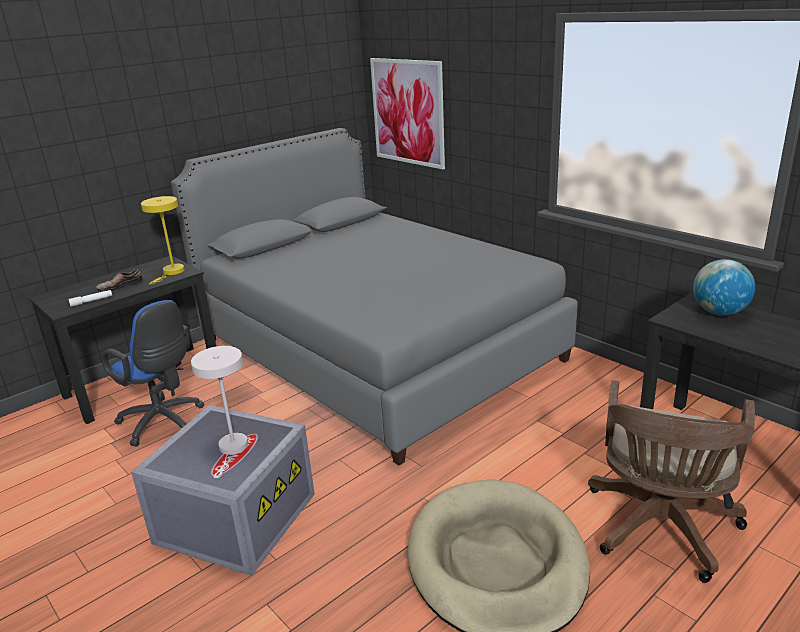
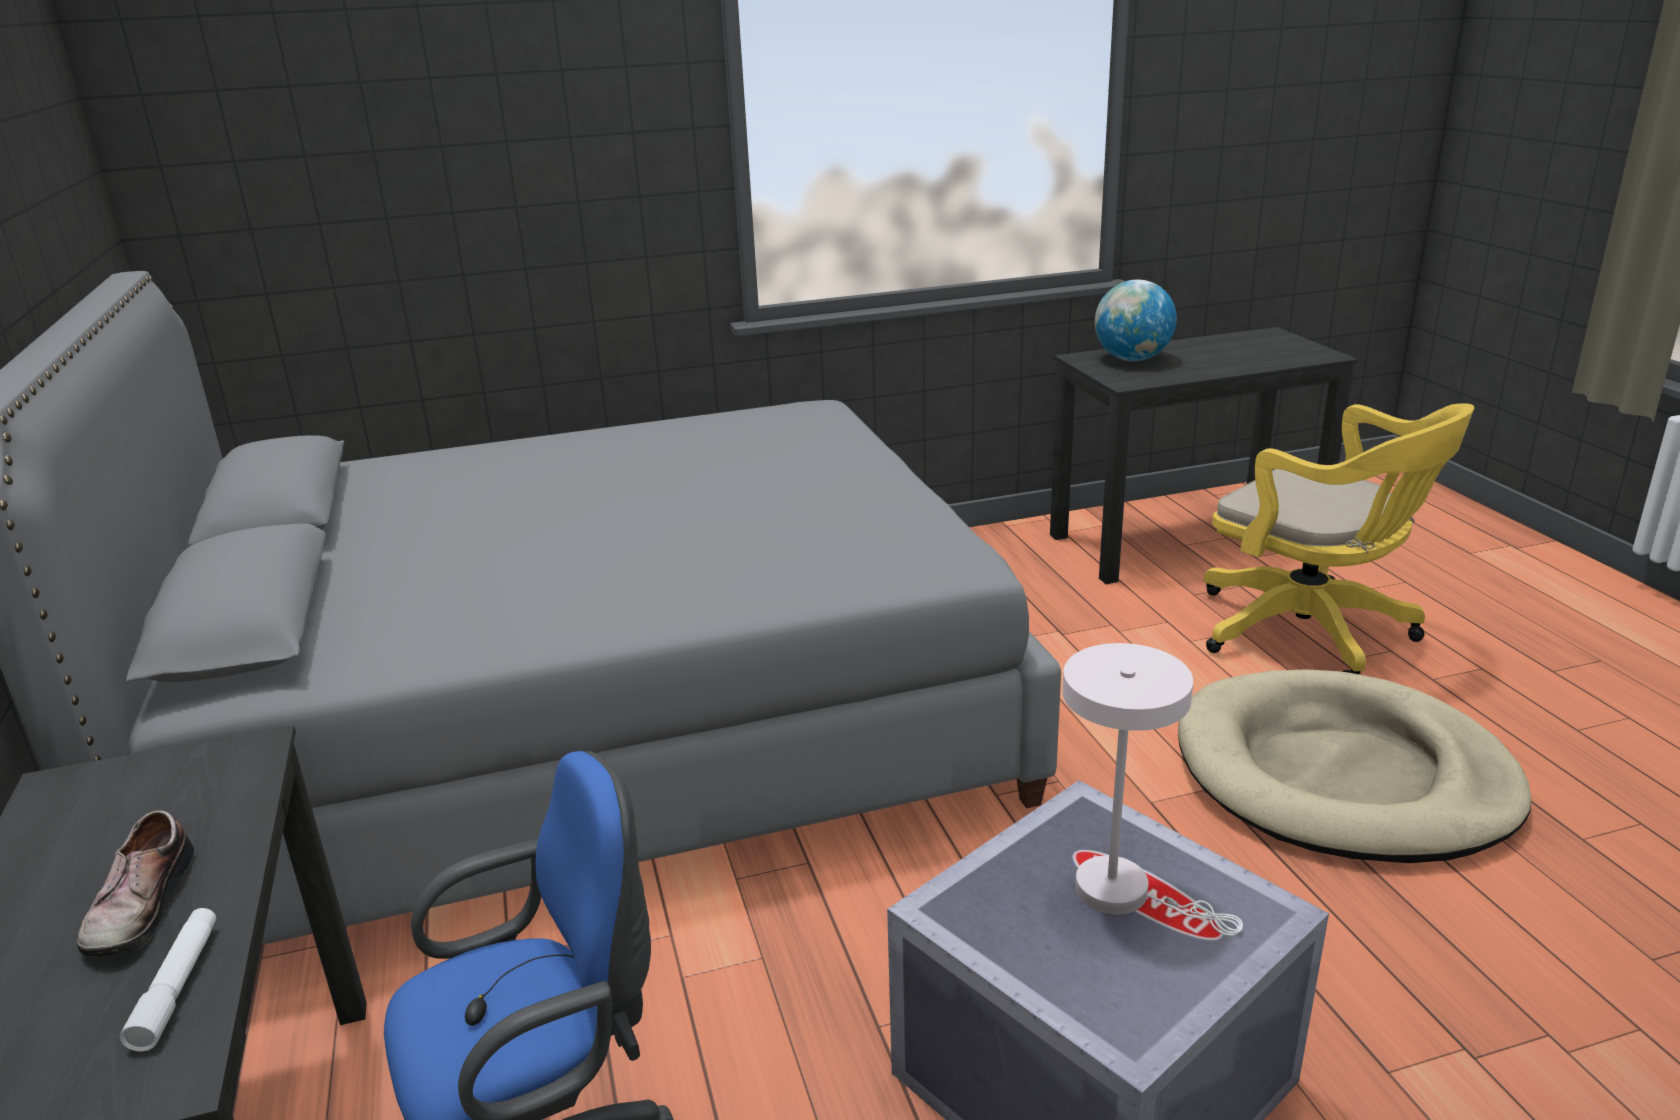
camera: 65 degrees left, 0 degrees up
yellow table lamp [141,196,184,285] -> none
picture [370,58,445,169] -> none
brown office chair [588,380,755,583] -> yellow office chair [1203,403,1474,674]

